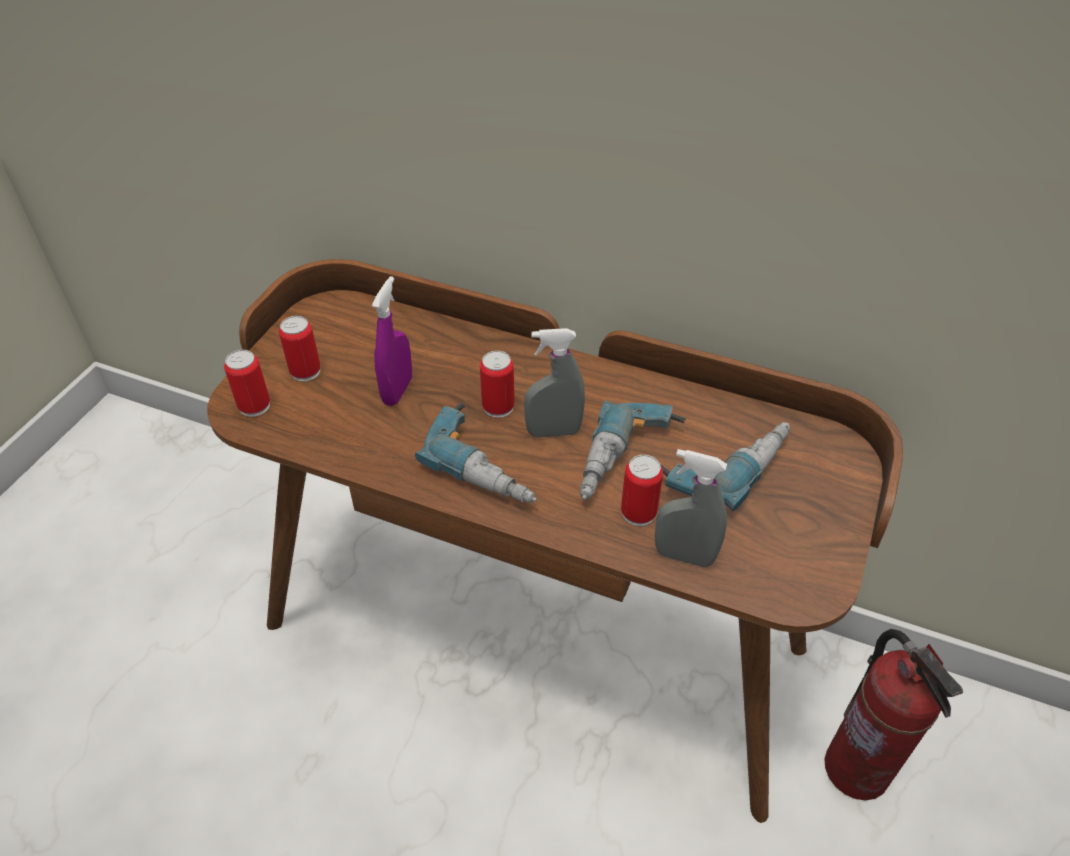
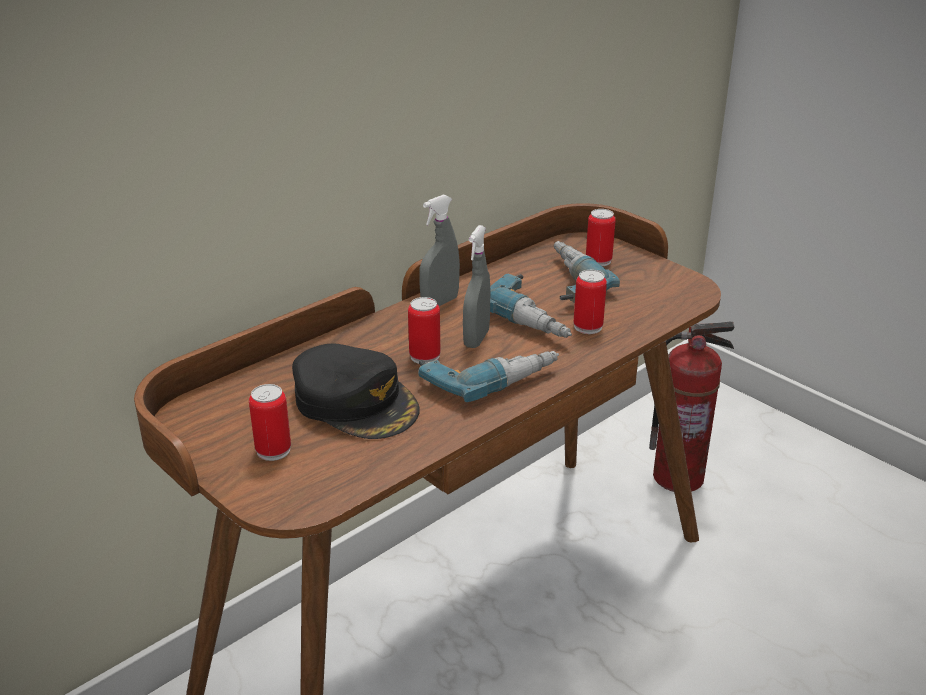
camera: 65 degrees left, 15 degrees down
can [224,350,270,417] -> can moved to [586,209,616,267]
purple spray bottle [372,276,412,406] -> black cap [292,343,420,439]
grey spray bottle [655,449,727,567] -> grey spray bottle moved to [419,194,460,306]

